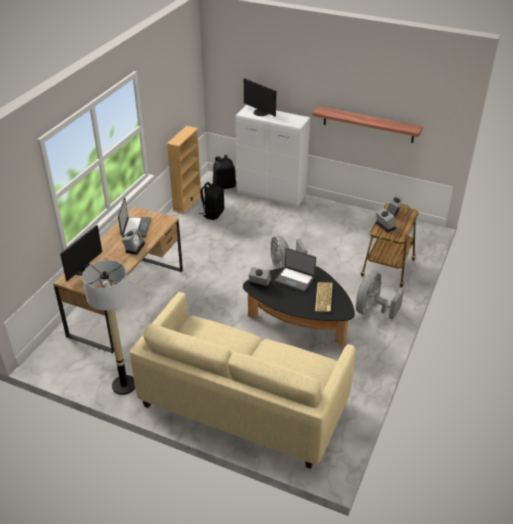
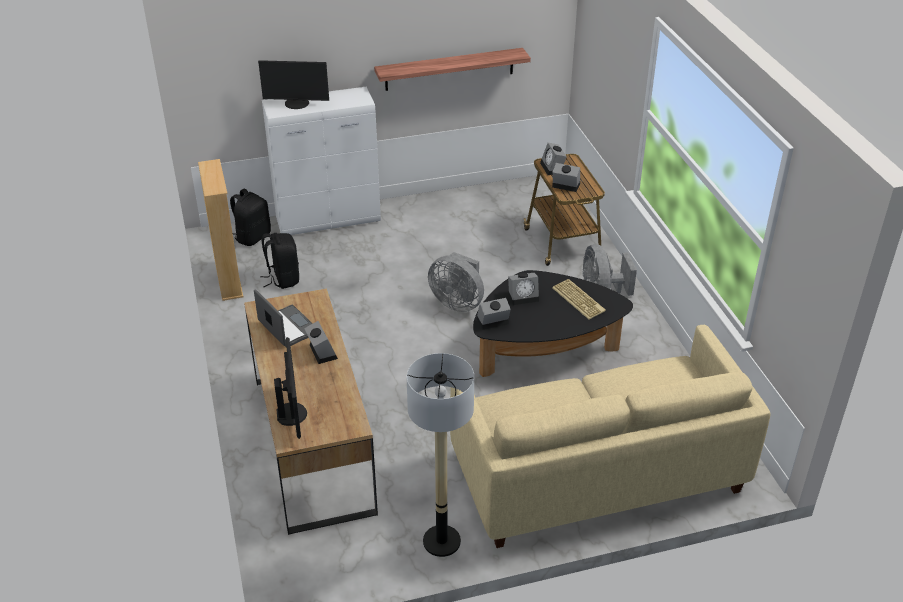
camera: 40 degrees left, 0 degrees up
laptop [275,248,316,292] -> alarm clock [508,273,539,305]

